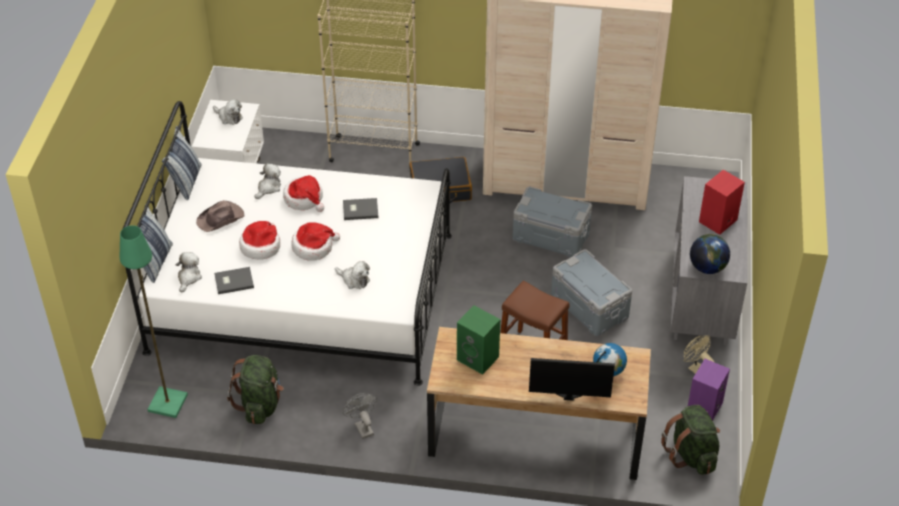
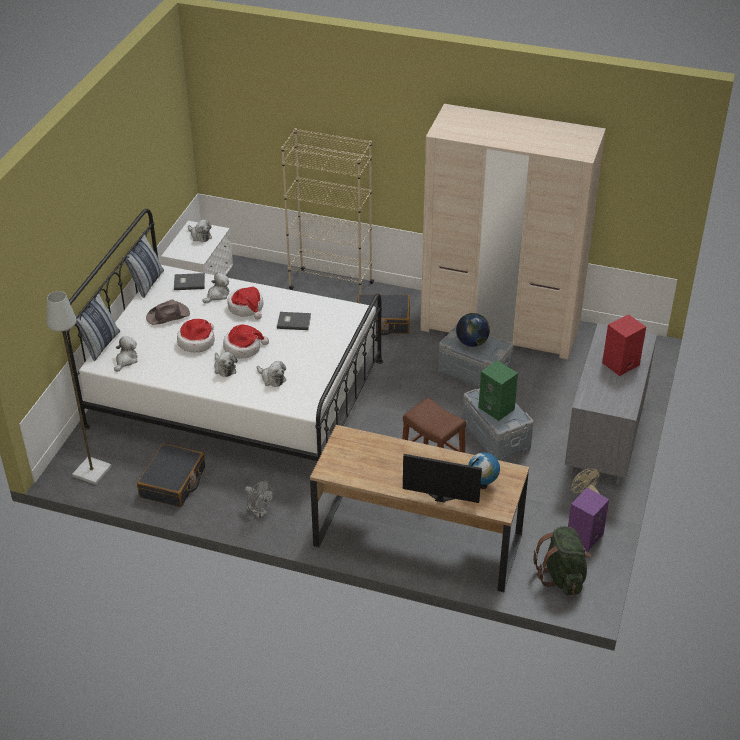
camera: 10 degrees right, 5 degrees down
green floor lamp [120,225,188,418] -> grey floor lamp [47,291,112,485]
grey book [214,267,254,294] -> grey book moved to [174,273,205,290]
green backpack [227,355,284,424] -> black suitcase [137,443,205,507]
grey fan [342,393,377,439] -> grey fan turned 150 degrees clockwise [245,481,274,519]
green speaker [457,305,500,375] -> green speaker moved to [478,360,518,421]
globe [690,234,730,274] -> globe moved to [456,313,490,347]
none -> plush toy [214,352,237,377]

